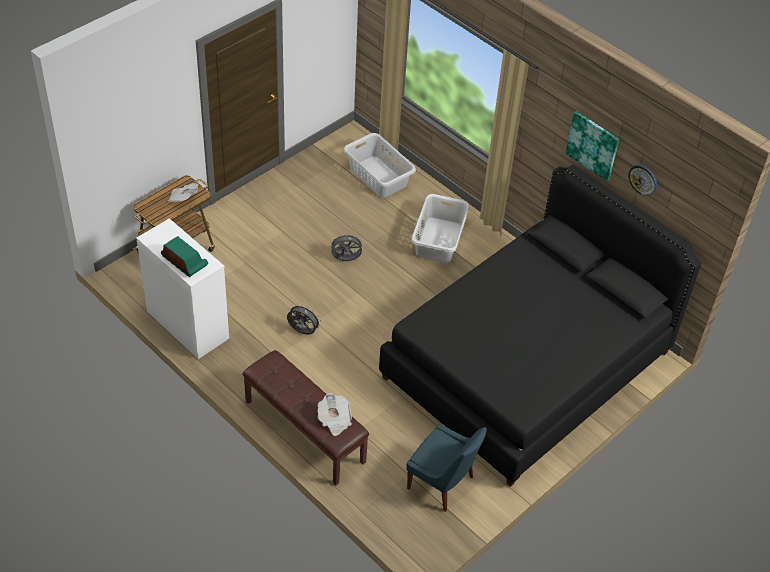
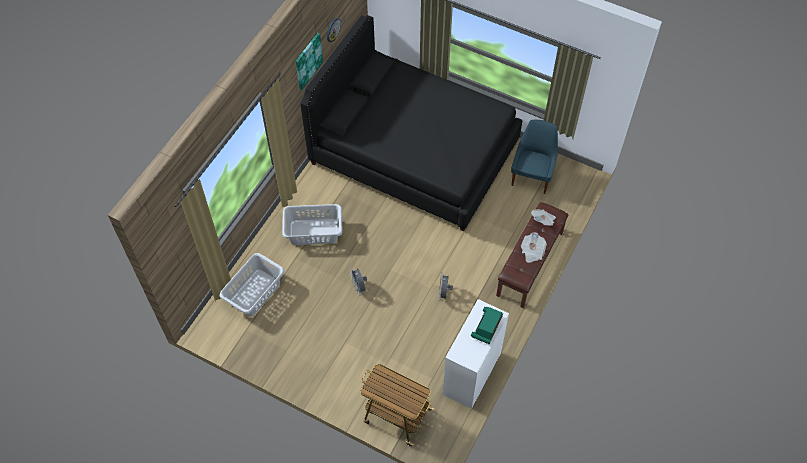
camera: 105 degrees left, 10 degrees up
newspaper [168,183,199,202] -> newspaper moved to [521,233,547,263]

